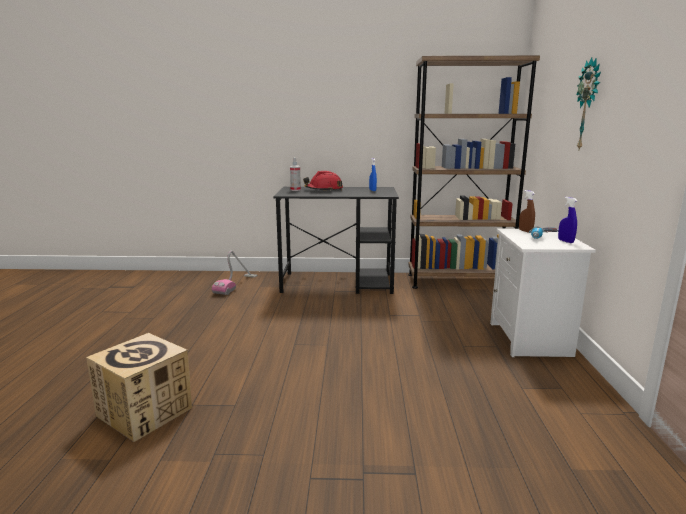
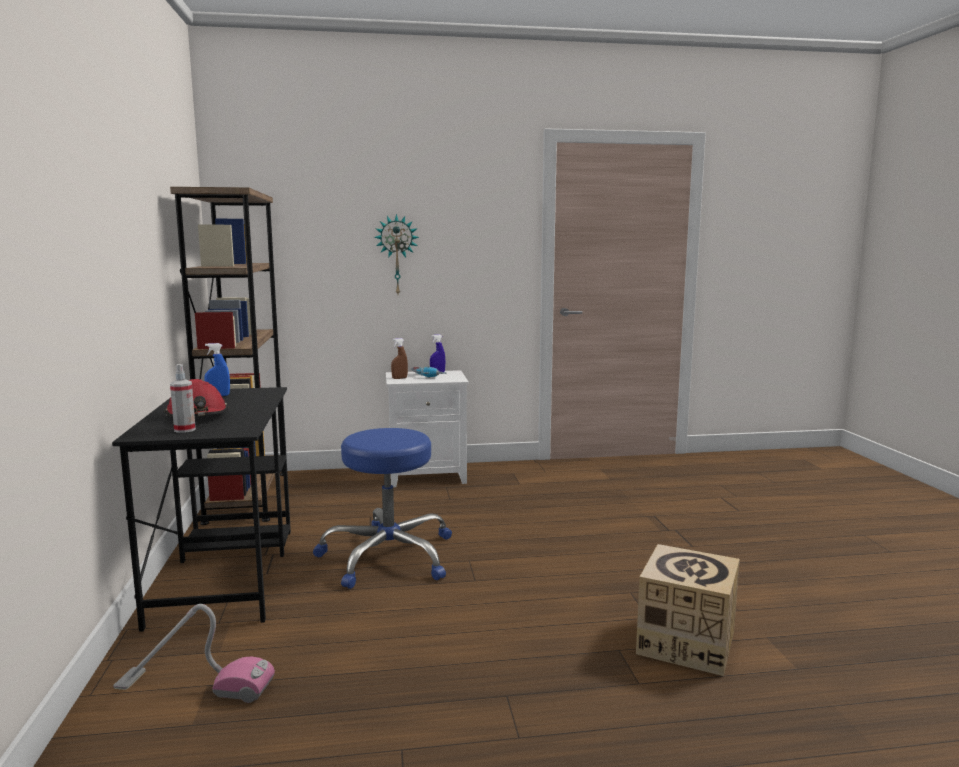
camera: 100 degrees left, 5 degrees down
none -> blue stool [313,428,452,589]

